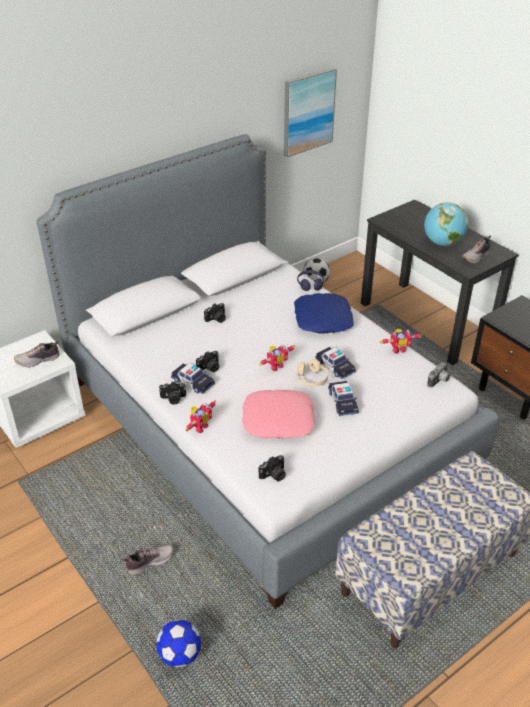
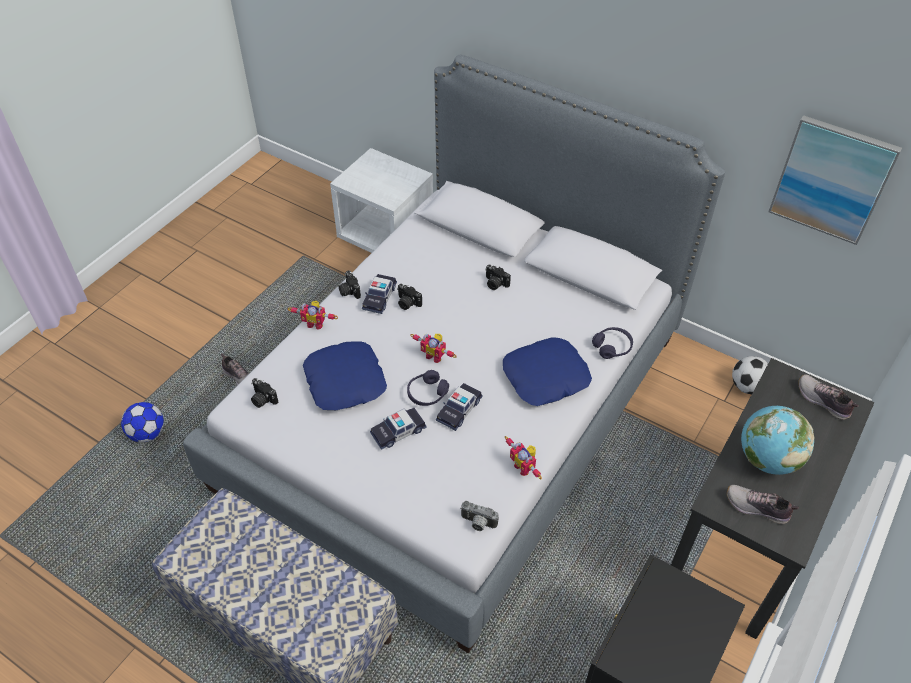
camera: 70 degrees right, 10 degrees up
shoe [14,341,60,367] -> shoe moved to [798,375,859,420]
pink pillow [242,390,315,439] -> blue pillow [303,341,387,410]
beige headphones [297,359,328,386] -> purple headphones [407,370,449,406]

